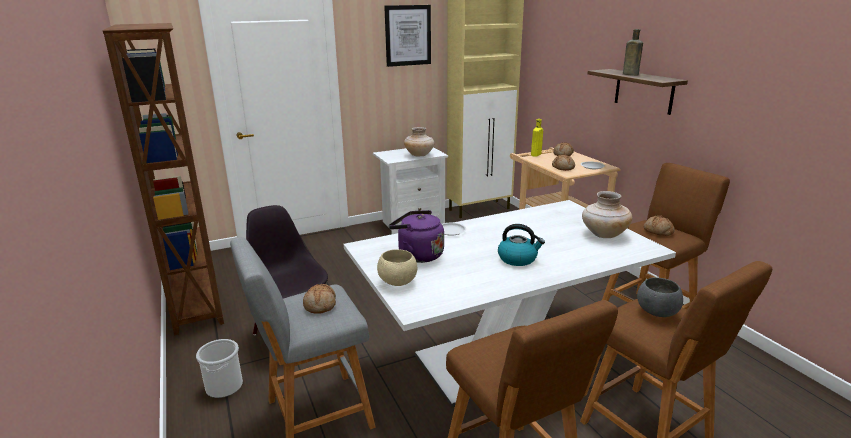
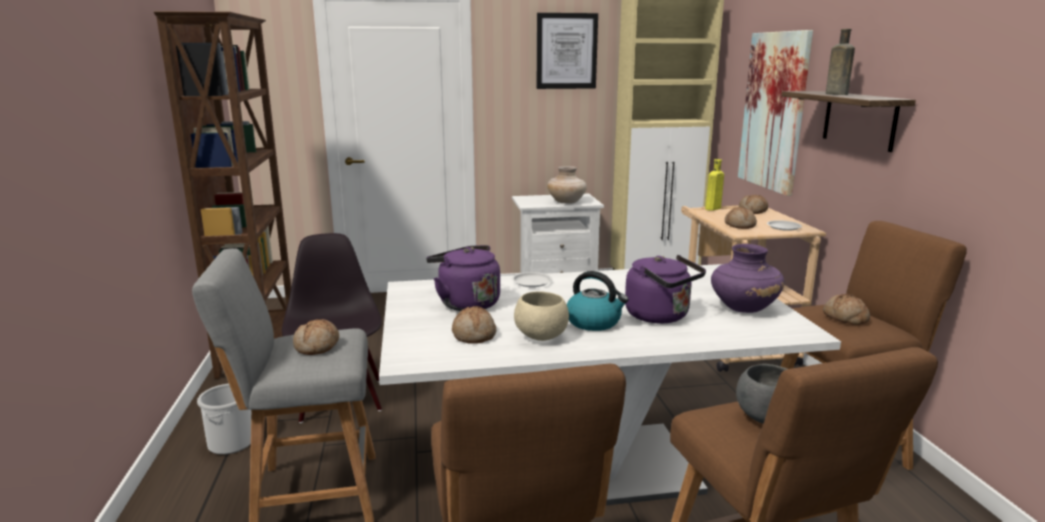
camera: 15 degrees right, 5 degrees down
beige bowl [377,249,417,286] -> beige bowl moved to [514,291,569,341]
beige vase [582,191,632,238] -> purple vase [711,244,785,313]
none -> bread [452,306,496,344]
none -> purple kettle [625,255,706,324]
none -> picture [738,30,813,196]

